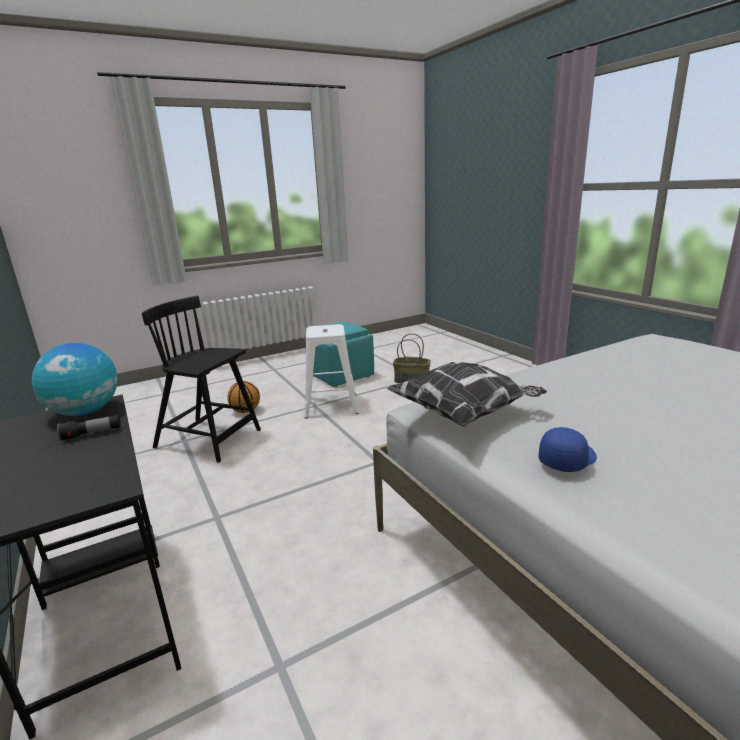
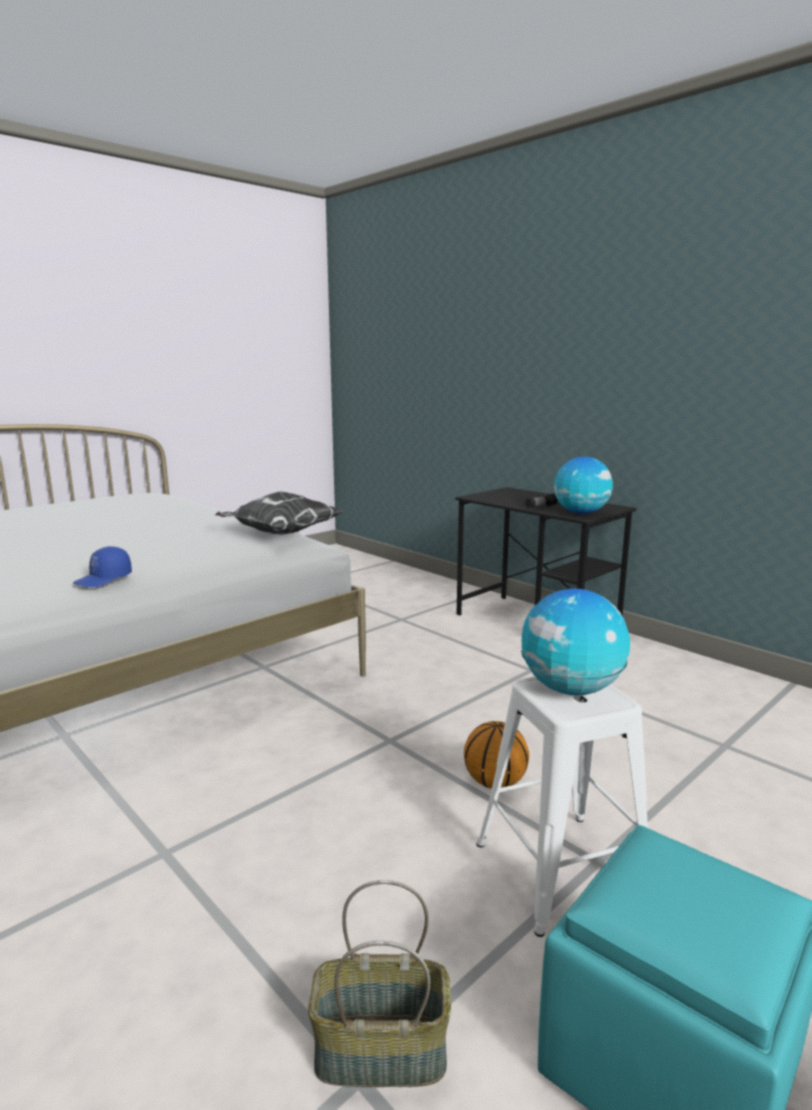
camera: 165 degrees right, 5 degrees down
black chair [142,296,261,463] -> none
basketball [227,381,260,413] -> basketball moved to [464,721,529,789]
blue cap [538,427,597,472] -> blue cap moved to [73,546,132,587]
none -> globe [521,589,630,695]

